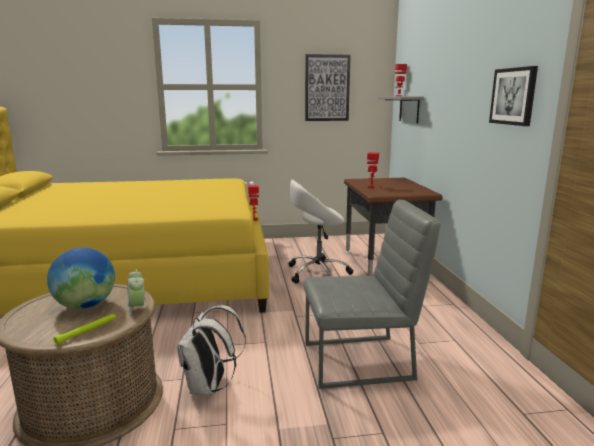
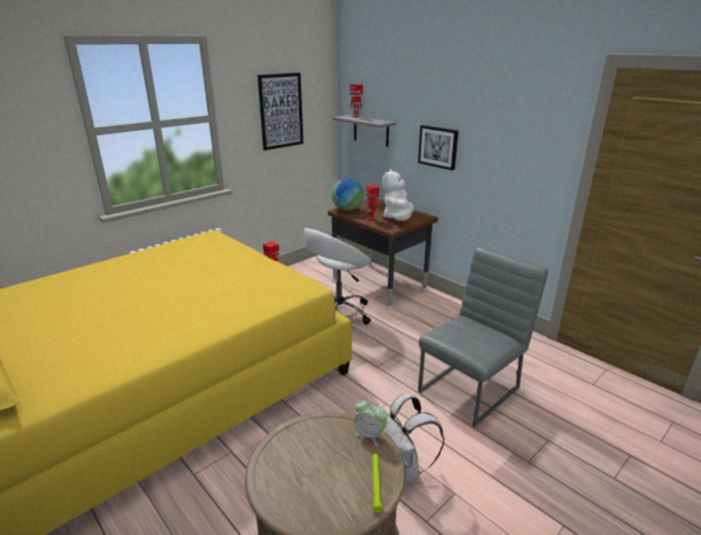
camera: 35 degrees left, 10 degrees up
globe [47,247,115,309] -> globe moved to [331,178,364,211]
picture [489,66,538,126] -> picture moved to [418,125,458,171]
none -> white plush toy [383,169,414,221]

